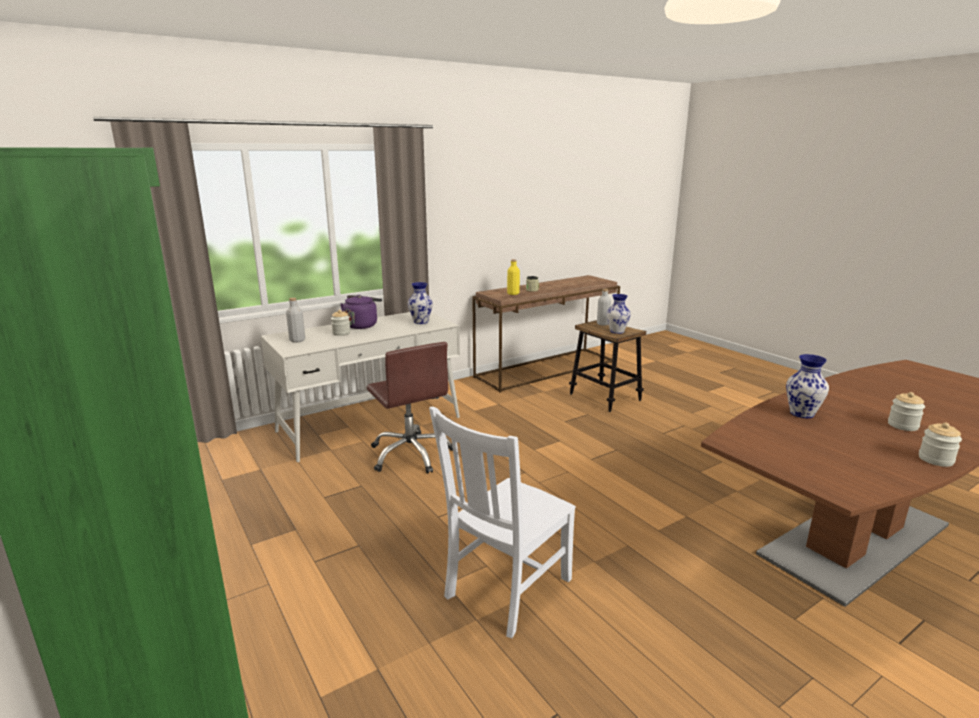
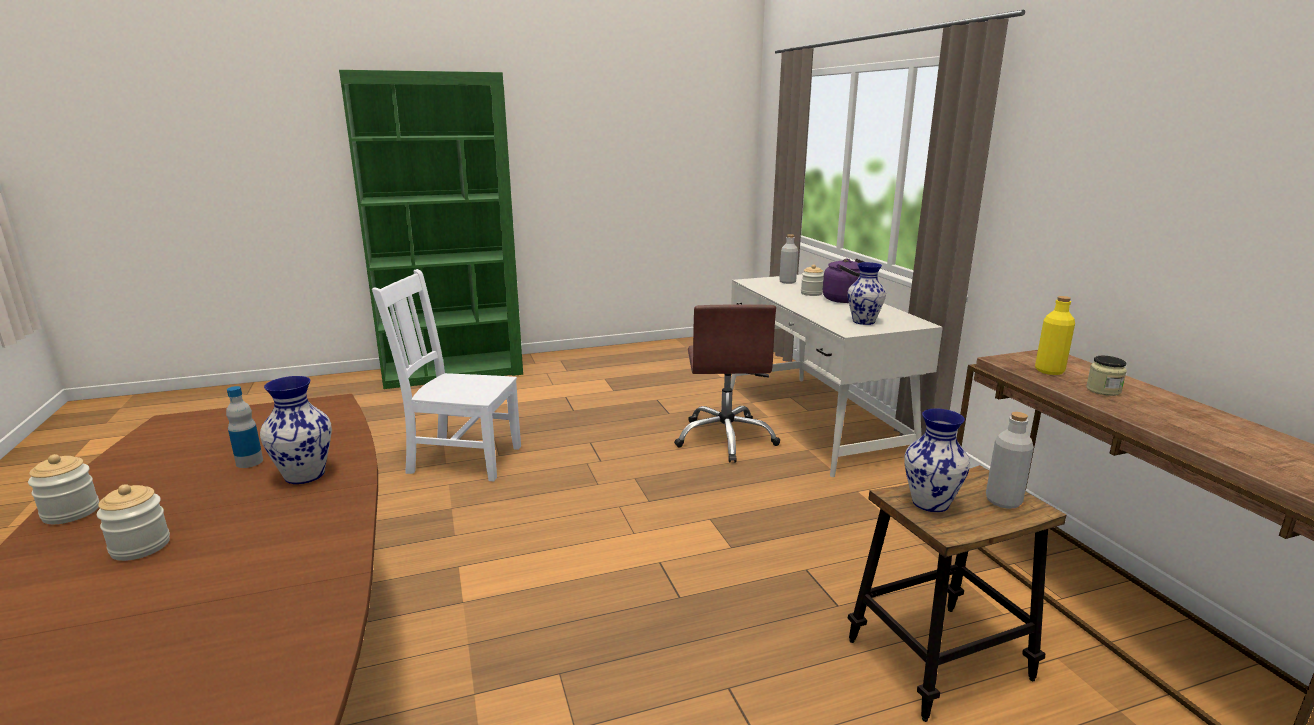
camera: 105 degrees right, 0 degrees up
brown office chair [367,342,453,474] -> brown office chair turned 75 degrees counterclockwise [674,304,780,463]
white chair [429,407,576,638] -> white chair turned 45 degrees counterclockwise [372,269,521,481]
none -> bottle [226,386,263,468]

